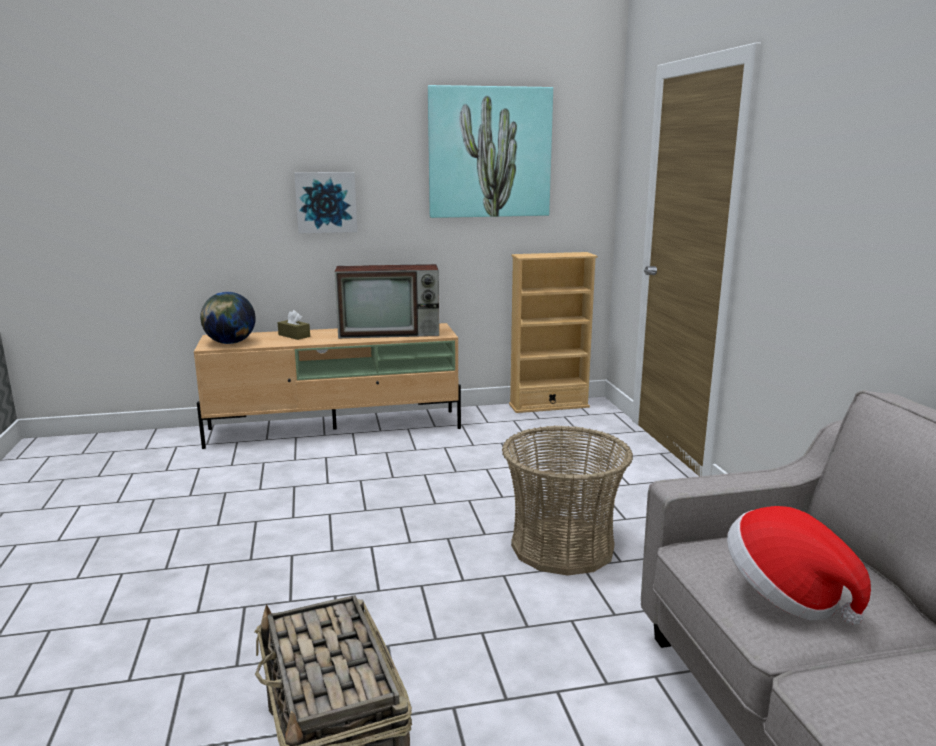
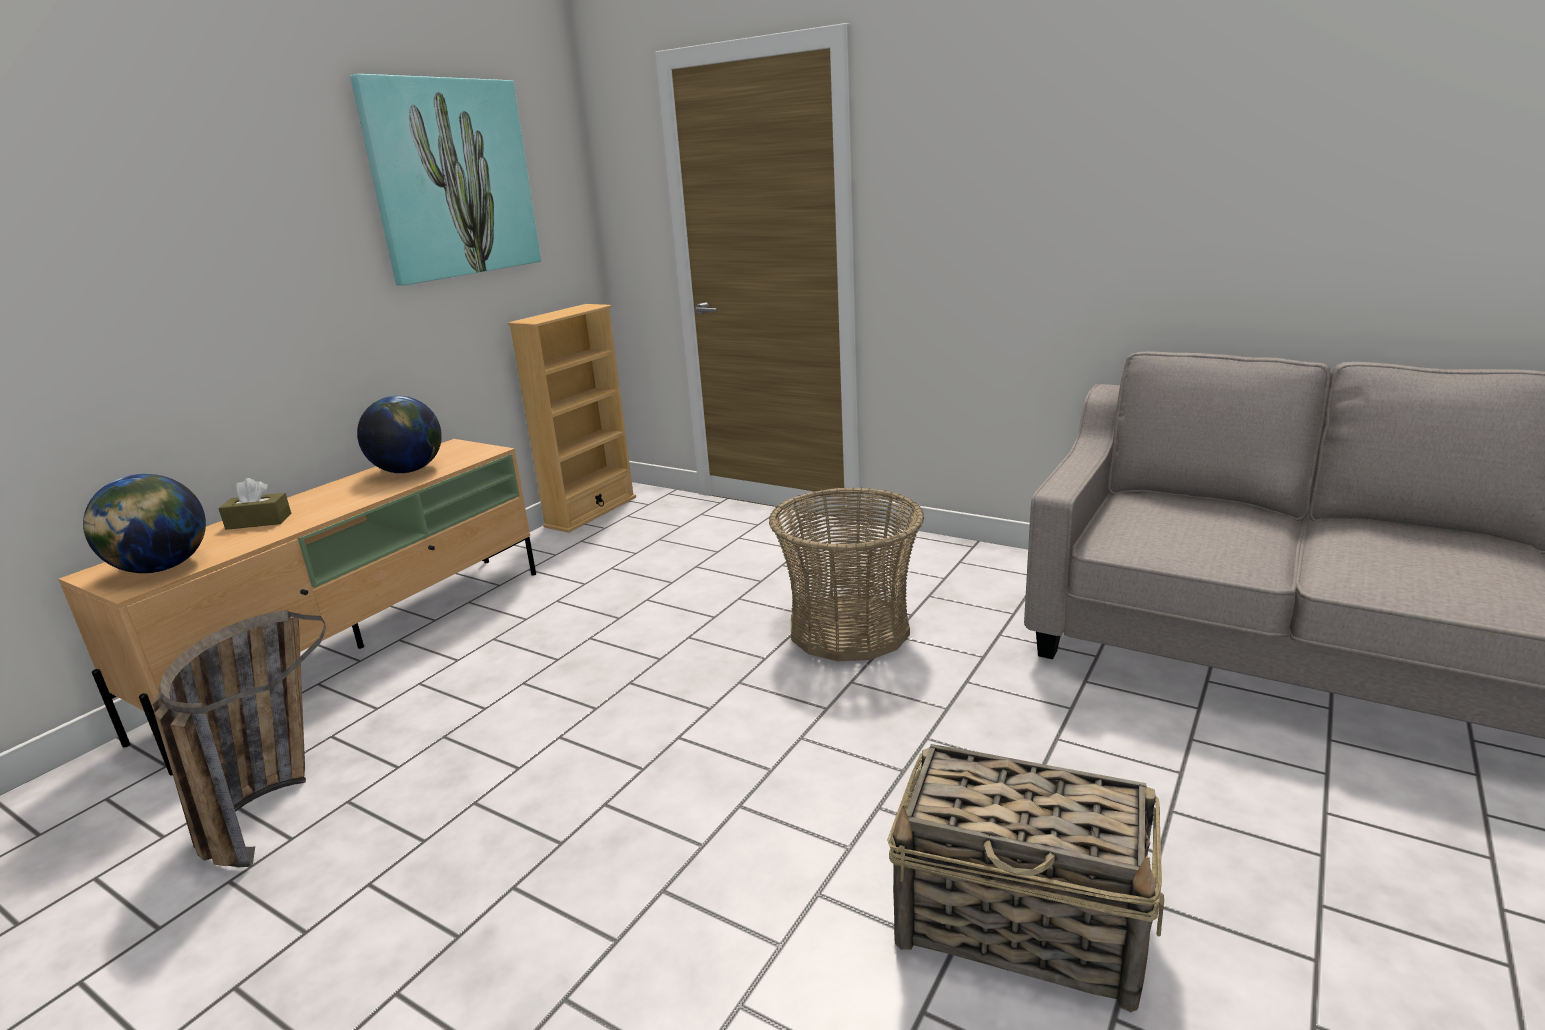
camera: 45 degrees left, 5 degrees up
picture [294,172,357,234] -> none
television [335,264,439,339] -> globe [357,396,442,473]
hat [727,506,871,625] -> none
none -> basket [153,610,326,867]

